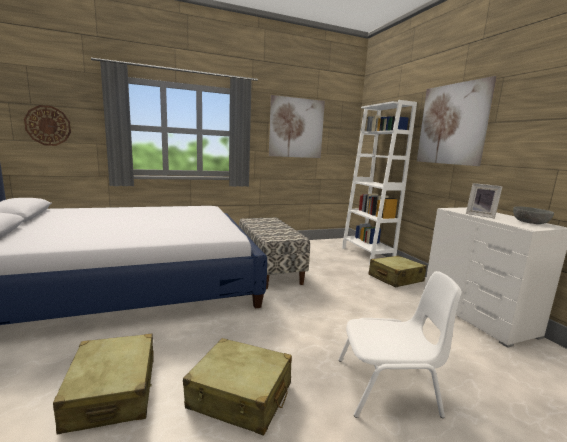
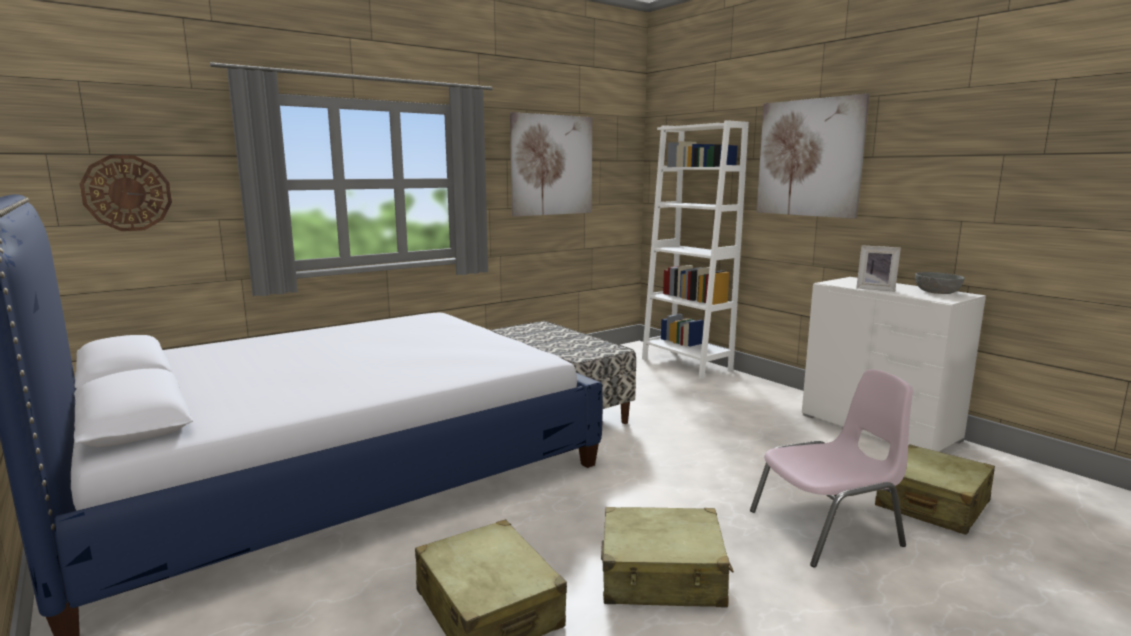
camera: 15 degrees left, 0 degrees up
white chair [338,271,462,418] -> pink chair [750,369,913,568]
beige suitcase [368,255,427,287] -> beige suitcase moved to [875,444,995,535]

